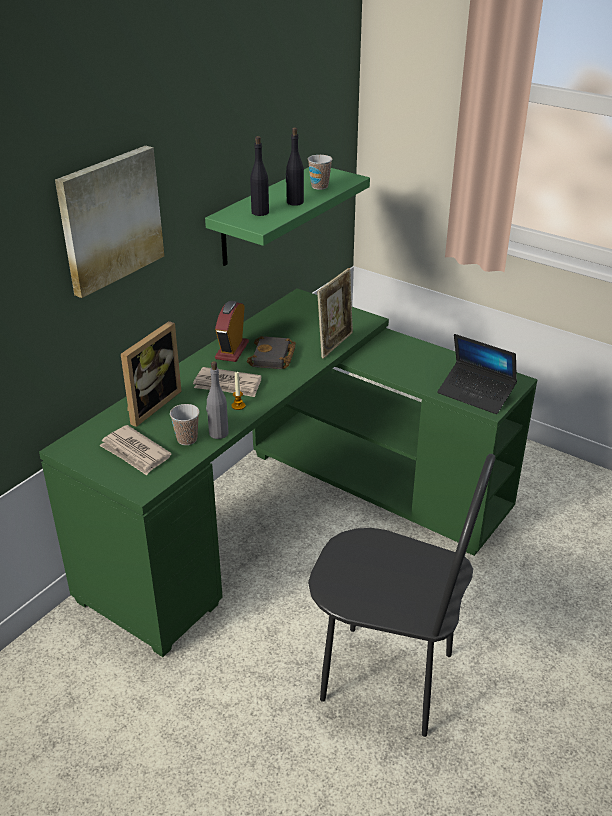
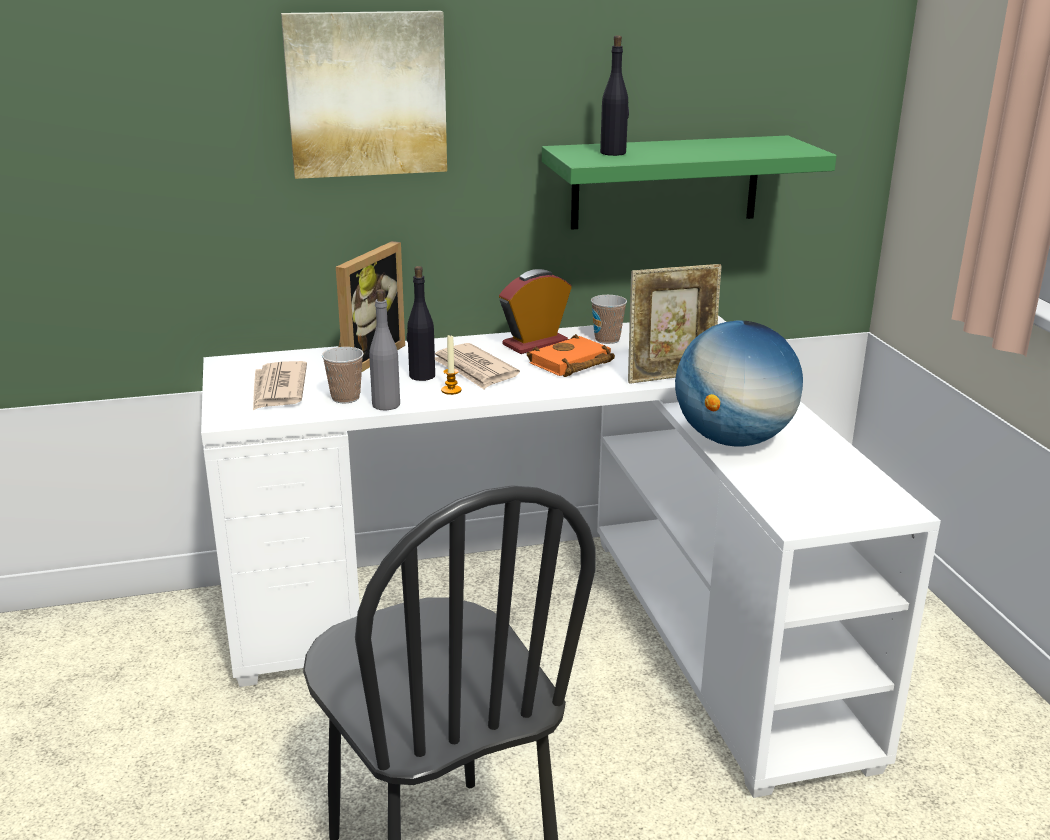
camera: 40 degrees right, 10 degrees down
green desk [39,288,538,657] -> white desk [201,315,941,798]
picture frame [121,321,182,427] -> picture frame turned 45 degrees counterclockwise [336,241,405,372]
black book [247,336,296,369] -> orange book [527,334,615,377]
black bottle [286,128,304,206] -> black bottle moved to [407,266,435,381]
cup [308,155,333,190] -> cup moved to [591,295,627,344]
laptop [437,334,517,414] -> none
none -> globe [675,321,803,447]

